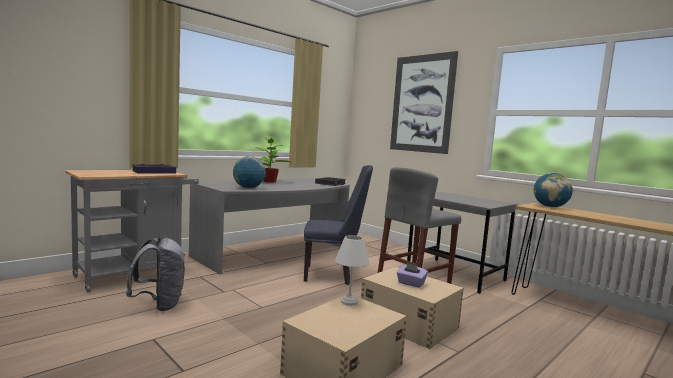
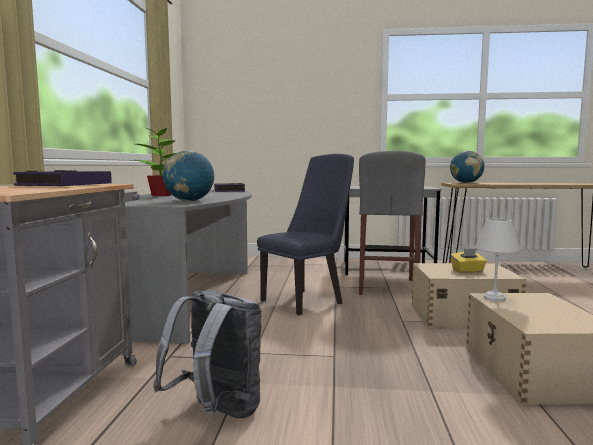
camera: 40 degrees left, 0 degrees up
picture [390,51,458,154] -> none
purple tissue box [397,263,428,288] -> yellow tissue box [450,249,487,273]

